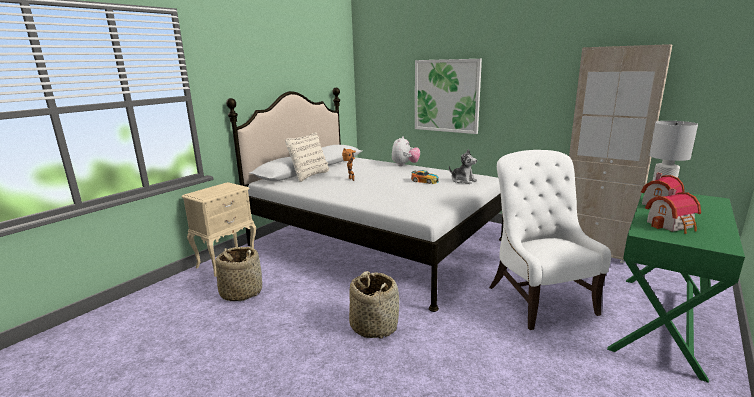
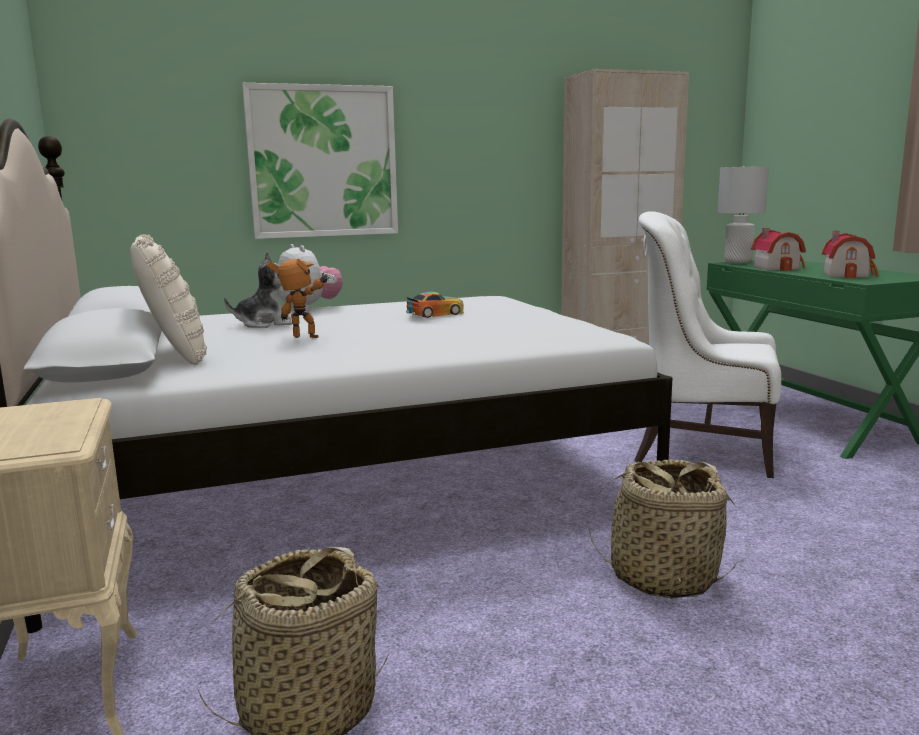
camera: 55 degrees left, 5 degrees down
plush toy [449,149,477,184] -> plush toy moved to [224,251,292,328]

